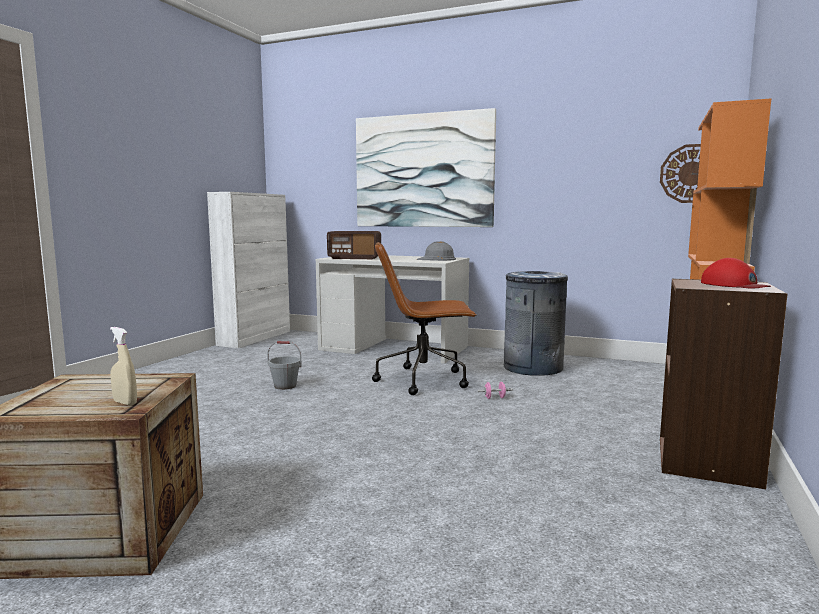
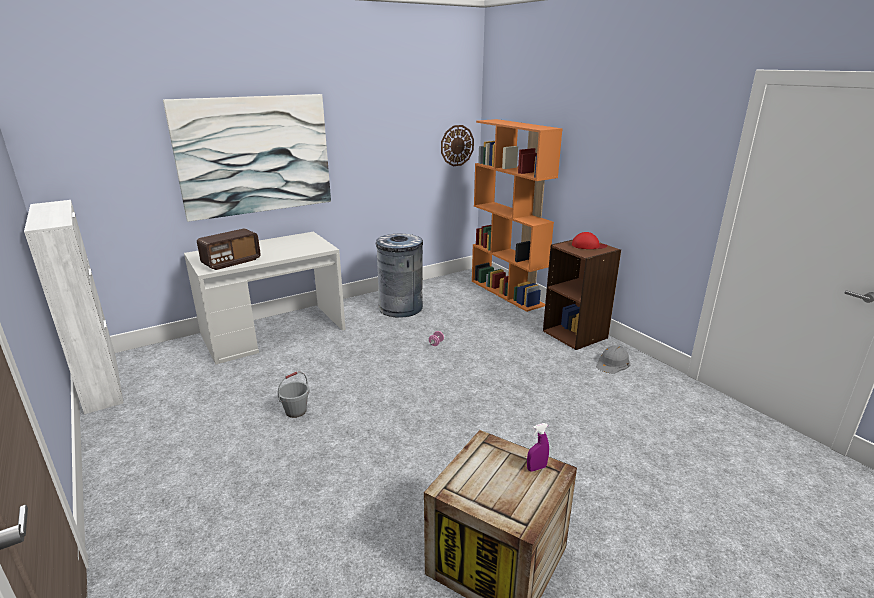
camera: 55 degrees left, 15 degrees up
beige spray bottle [110,327,137,406] -> purple spray bottle [527,423,549,472]
brown office chair [372,242,477,395] -> none
grey hard hat [417,241,456,261] -> grey hard hat moved to [596,345,630,374]

